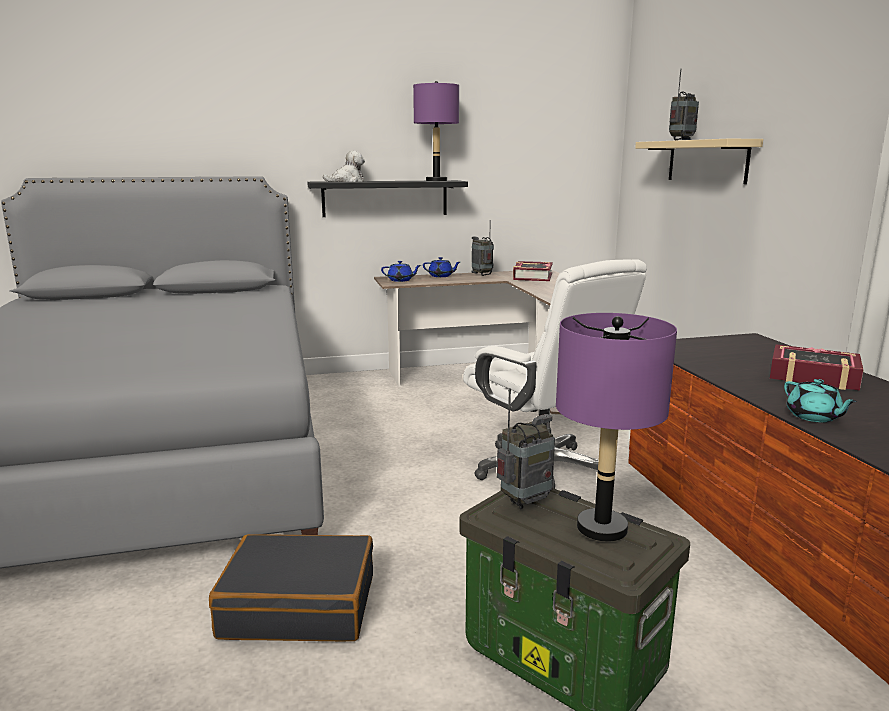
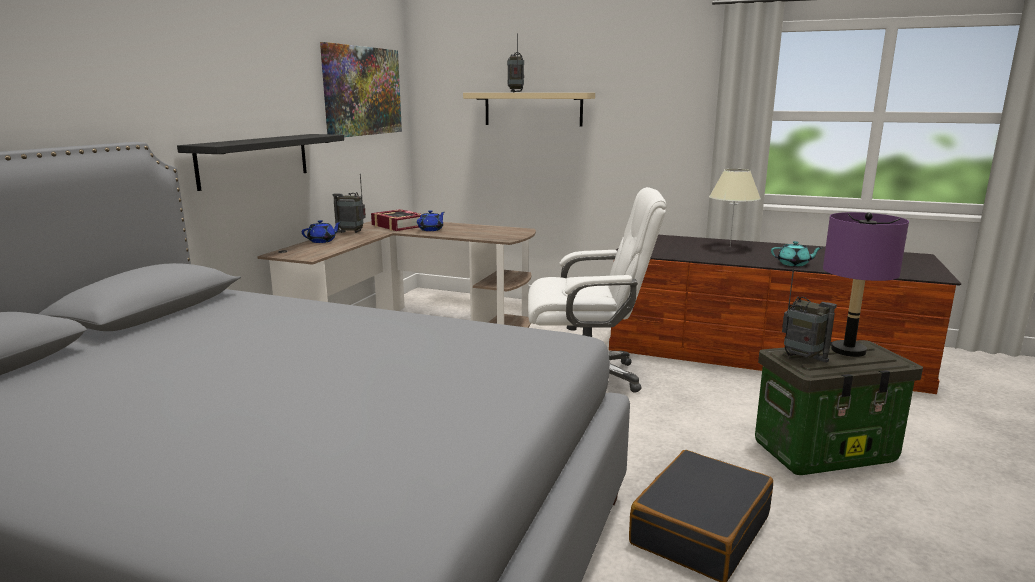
camera: 55 degrees left, 0 degrees up
plush toy [323,151,365,182] -> none
blue teapot [381,261,421,282] -> blue teapot moved to [417,210,445,231]
purple table lamp [413,81,459,181] -> none
radio [497,388,555,509] -> radio turned 135 degrees clockwise [782,268,837,362]
book [770,344,864,390] -> beige table lamp [709,169,761,245]
none -> picture [320,42,402,137]

